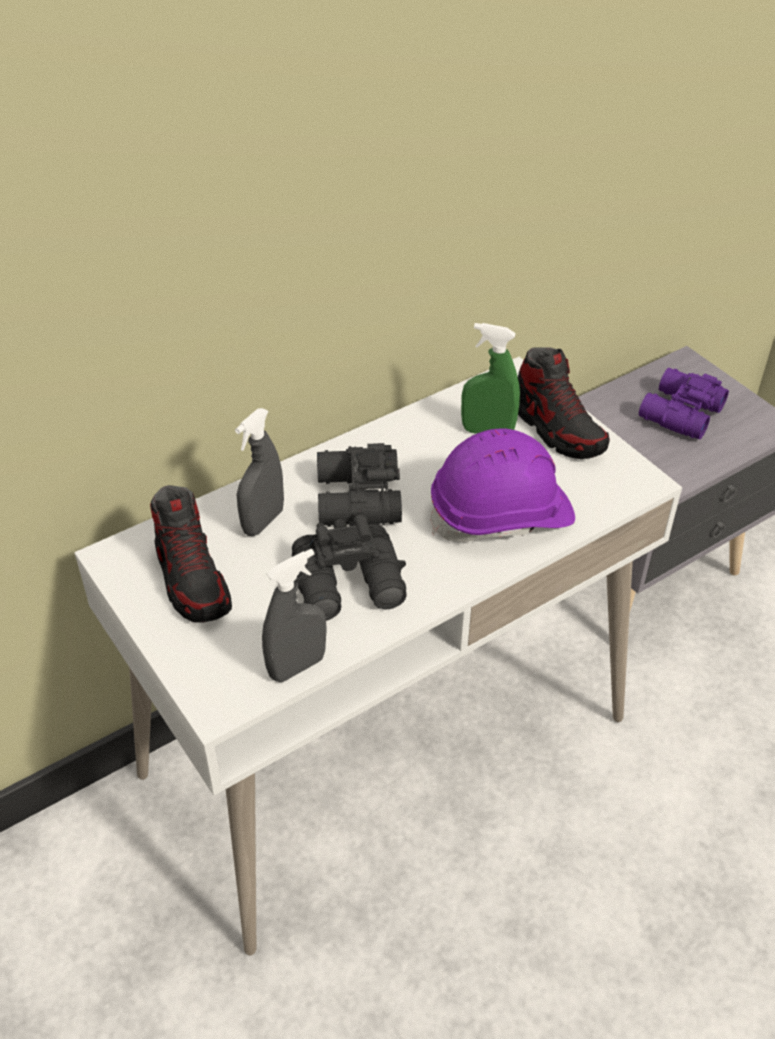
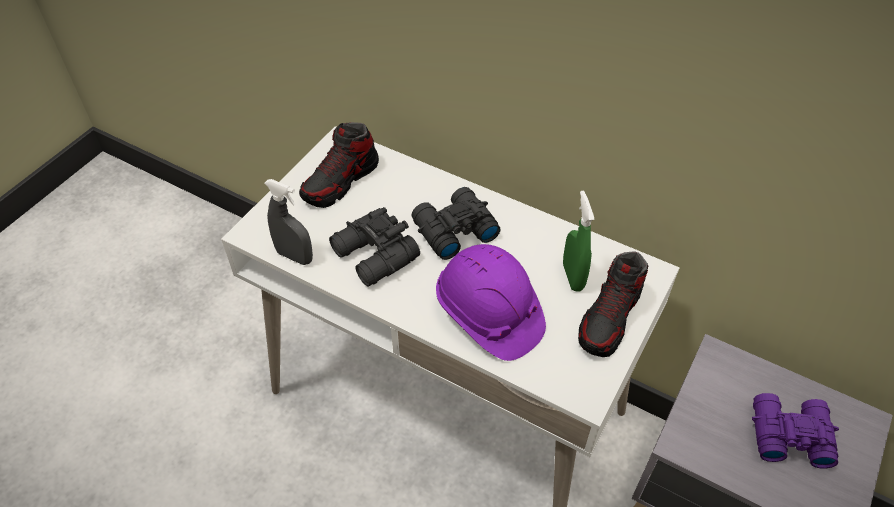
camera: 65 degrees right, 5 degrees up
grey spray bottle [235,408,284,536] -> none

